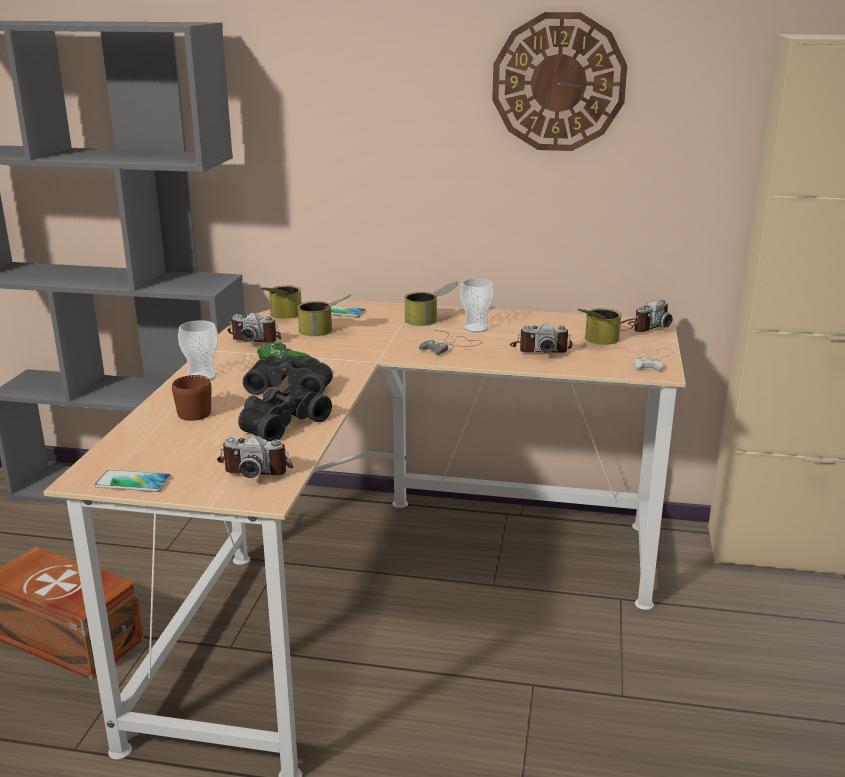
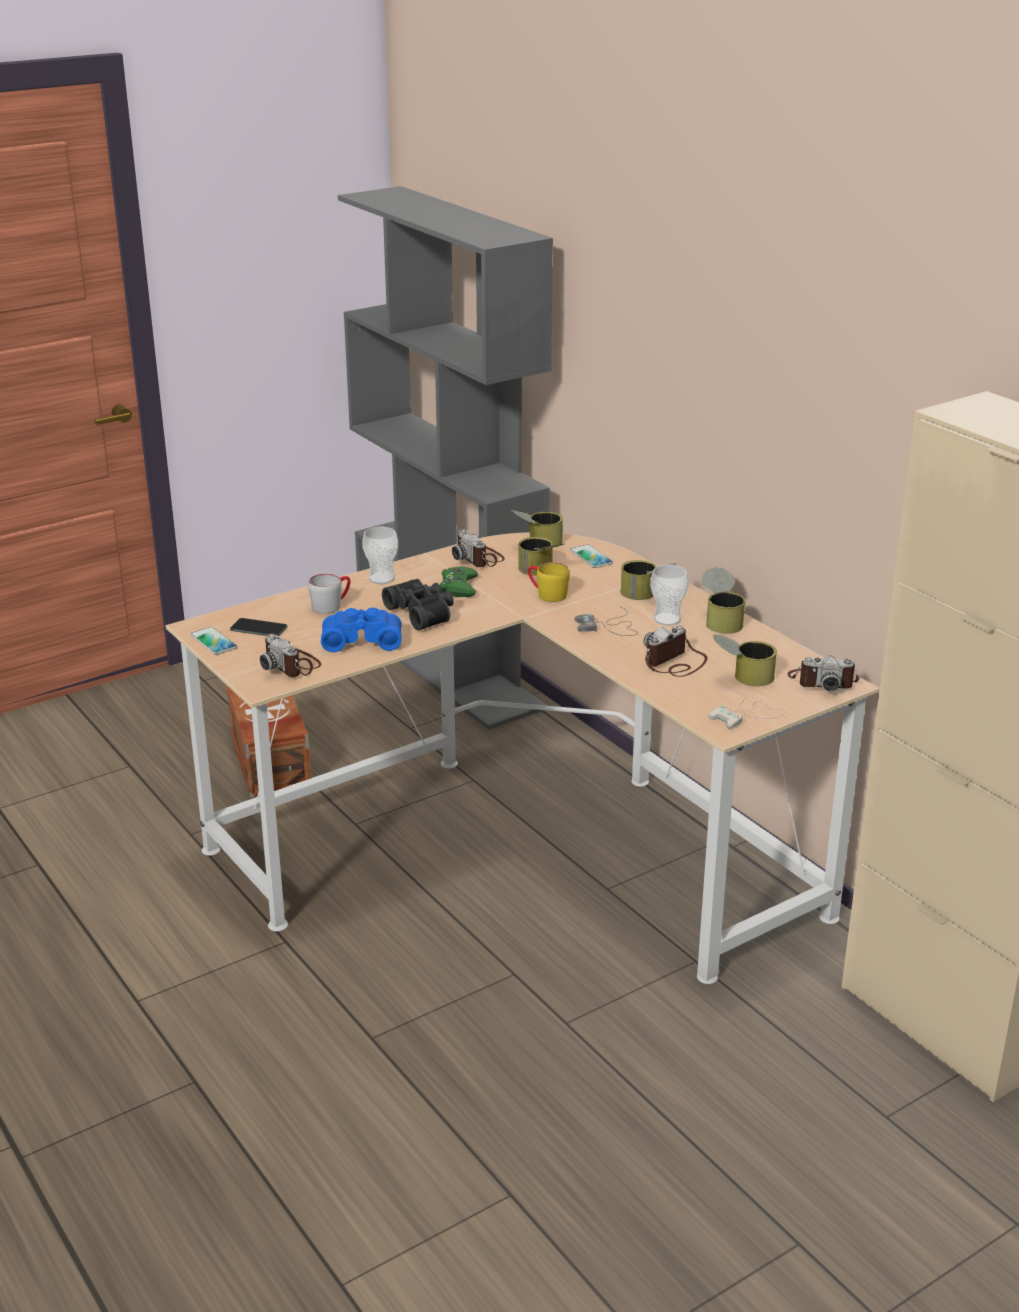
camera: 45 degrees right, 5 degrees up
brown mug [172,375,211,421] -> grey mug [308,573,350,614]
black binoculars [238,384,332,441] -> blue binoculars [321,607,402,652]
wall clock [492,12,627,151] -> none
camera [510,323,573,354] -> camera turned 90 degrees clockwise [643,626,708,677]
none -> phone [230,618,287,637]
none -> yellow mug [528,562,570,602]
none -> can [702,568,745,634]

